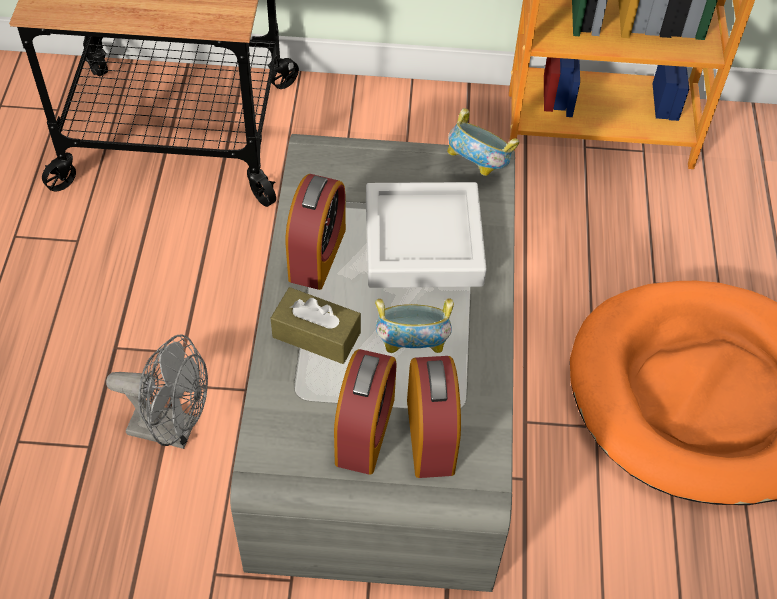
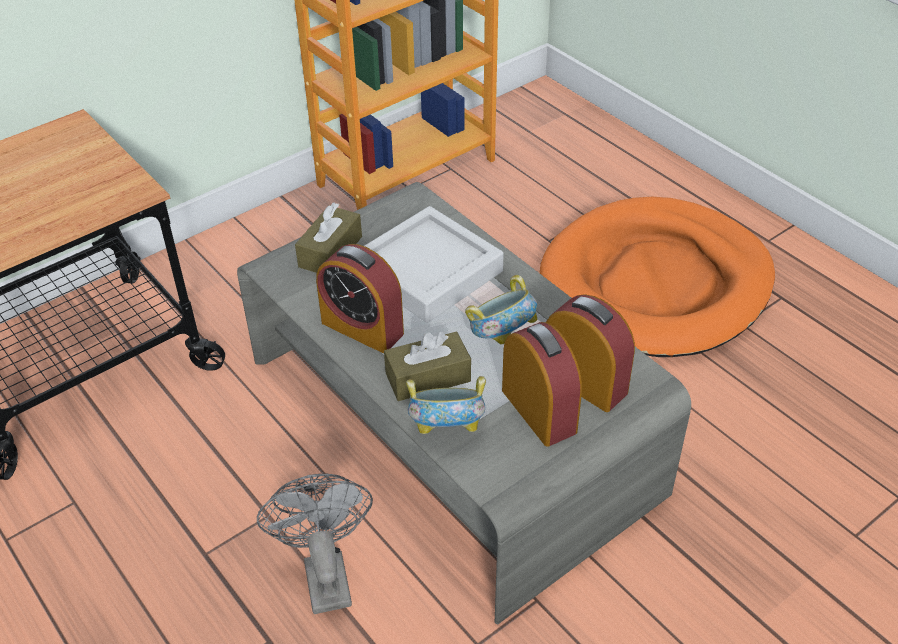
camera: 40 degrees left, 10 degrees down
grey fan [106,334,208,449] -> grey fan turned 75 degrees counterclockwise [257,474,373,614]
alarm clock [286,174,346,290] -> alarm clock turned 150 degrees clockwise [316,244,404,353]
bowl [447,108,519,176] -> bowl moved to [406,376,486,434]
none -> brown tissue box [295,202,362,273]

